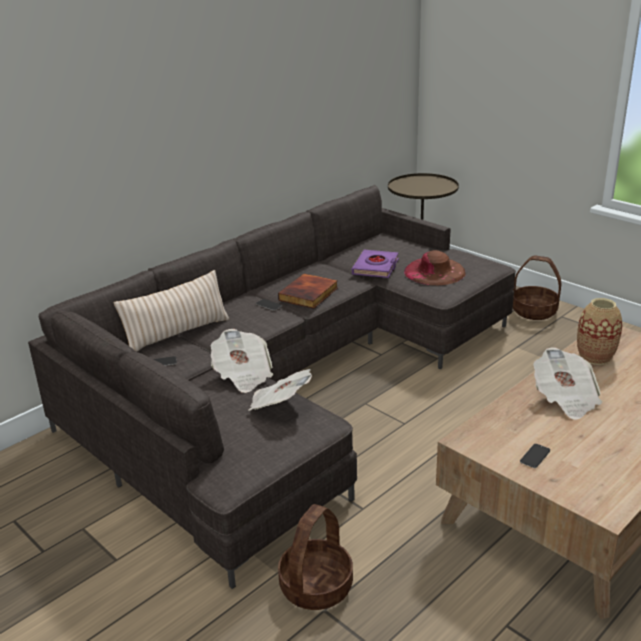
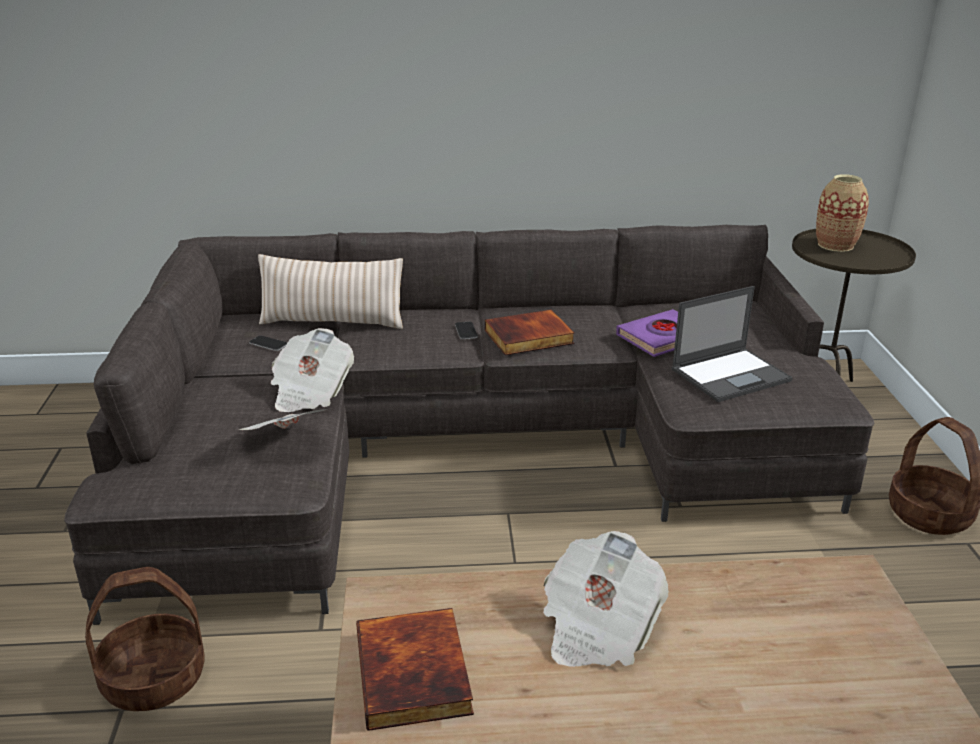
camera: 40 degrees right, 0 degrees up
brown hat [404,250,466,285] -> laptop [672,286,793,402]
phone [520,444,550,468] -> book [356,608,474,731]
vase [577,298,622,365] -> vase moved to [816,174,869,252]

